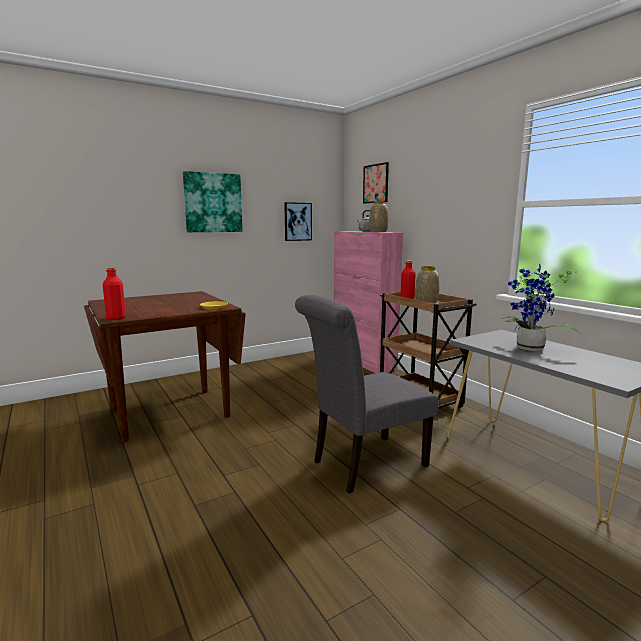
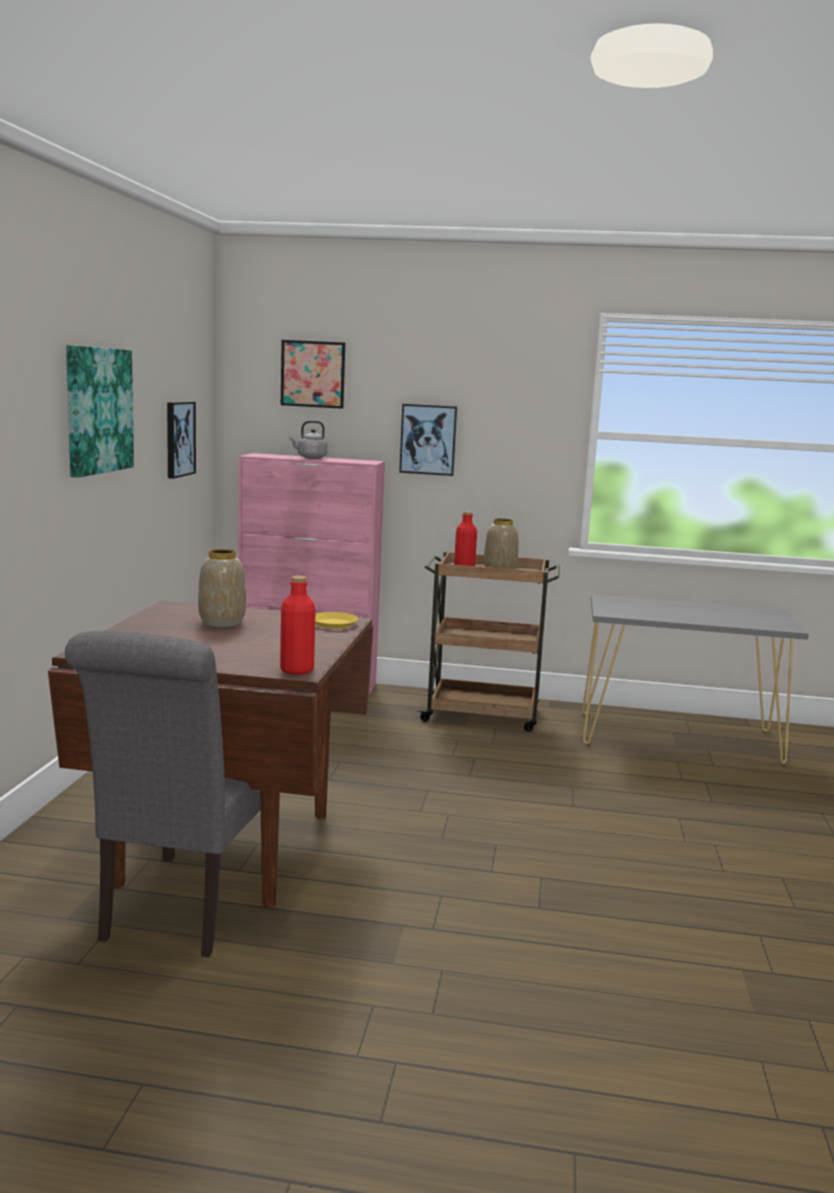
camera: 50 degrees left, 0 degrees up
grey chair [295,295,438,494] -> grey chair moved to [65,631,262,957]
vase [369,201,388,232] -> vase moved to [198,549,246,627]
potted plant [501,263,581,351] -> none
none -> picture [399,404,457,476]

